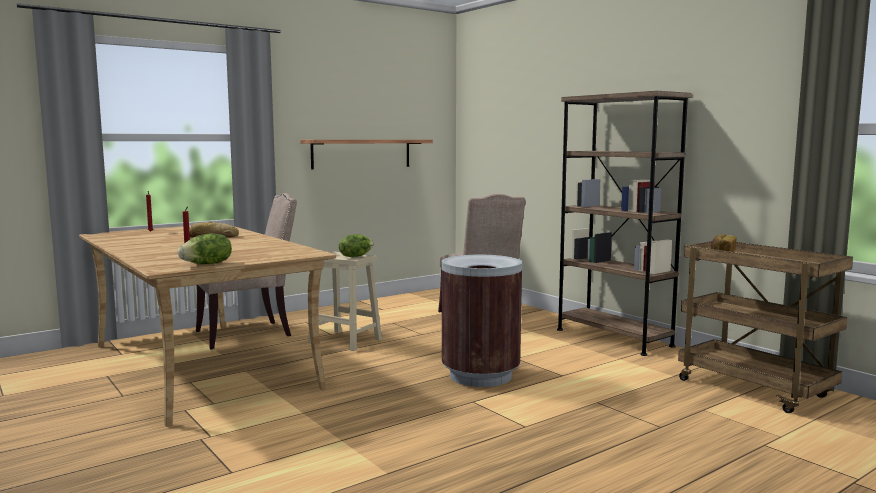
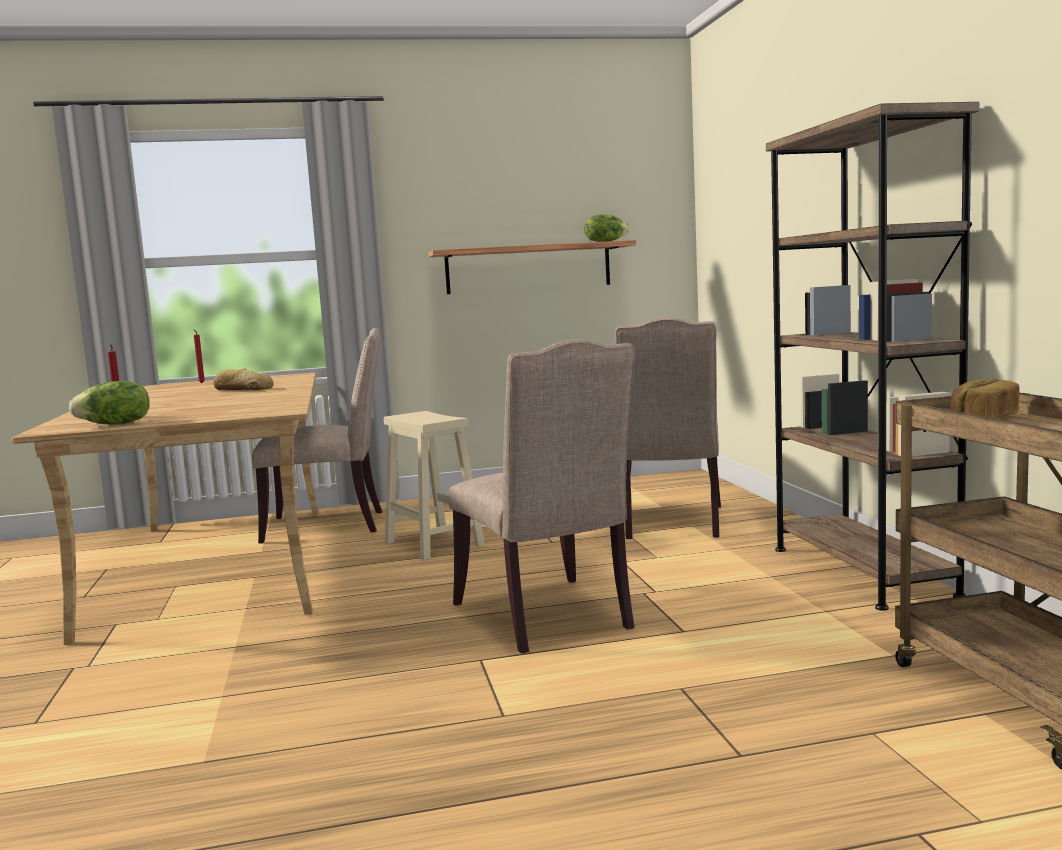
camera: 25 degrees right, 0 degrees up
lettuce [338,234,374,257] -> lettuce moved to [584,214,629,242]
brown trash can [442,255,522,387] -> beige chair [449,339,635,654]

